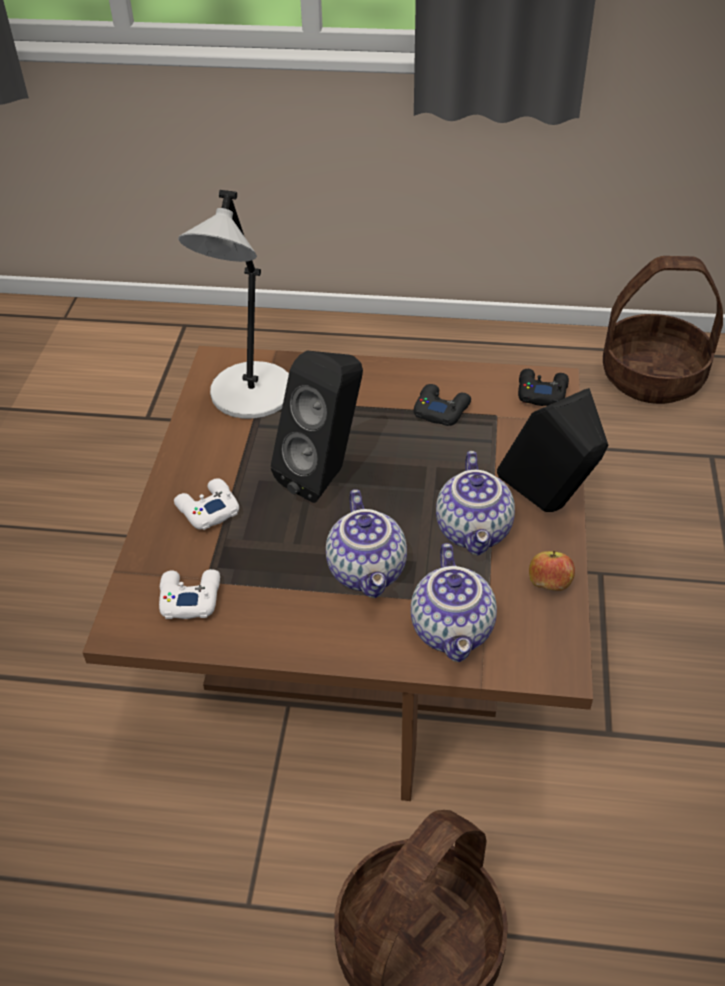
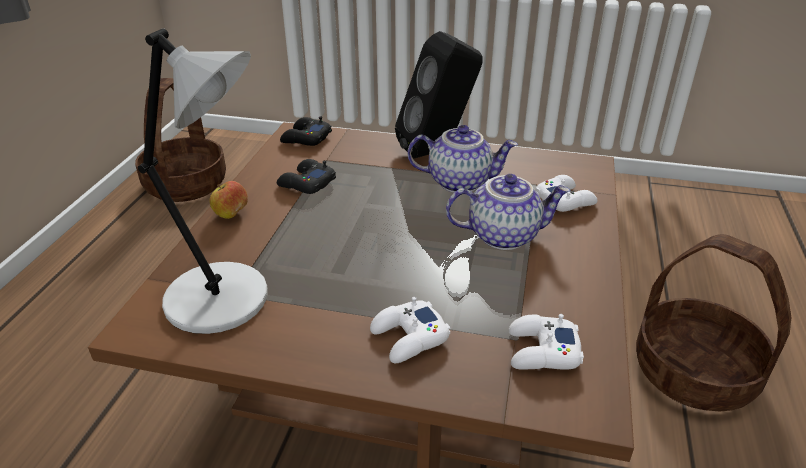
camera: 85 degrees left, 10 degrees down
black speaker [271,351,363,503] -> none
teapot [411,543,497,662] -> white game controller [536,175,598,212]
apple [529,550,575,591] -> apple moved to [210,181,248,219]

